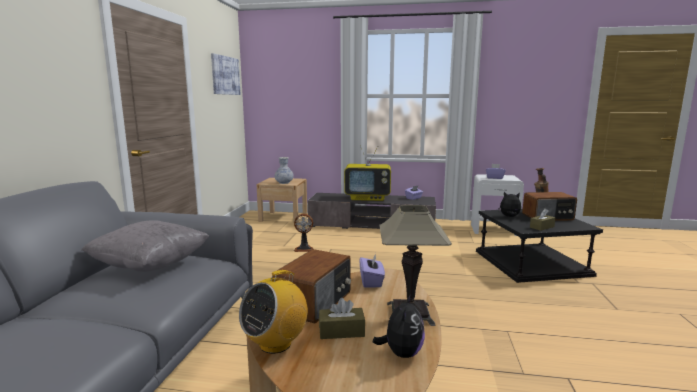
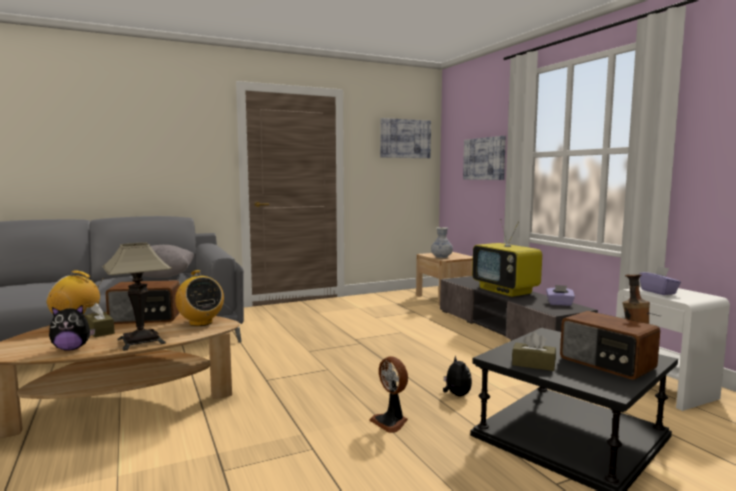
camera: 55 degrees right, 5 degrees down
fan [293,214,313,252] -> fan moved to [369,357,408,433]
purple tissue box [359,255,385,288] -> radio [175,270,224,326]
plush toy [498,192,521,217] -> plush toy moved to [443,355,472,396]
none -> picture [463,136,506,180]

